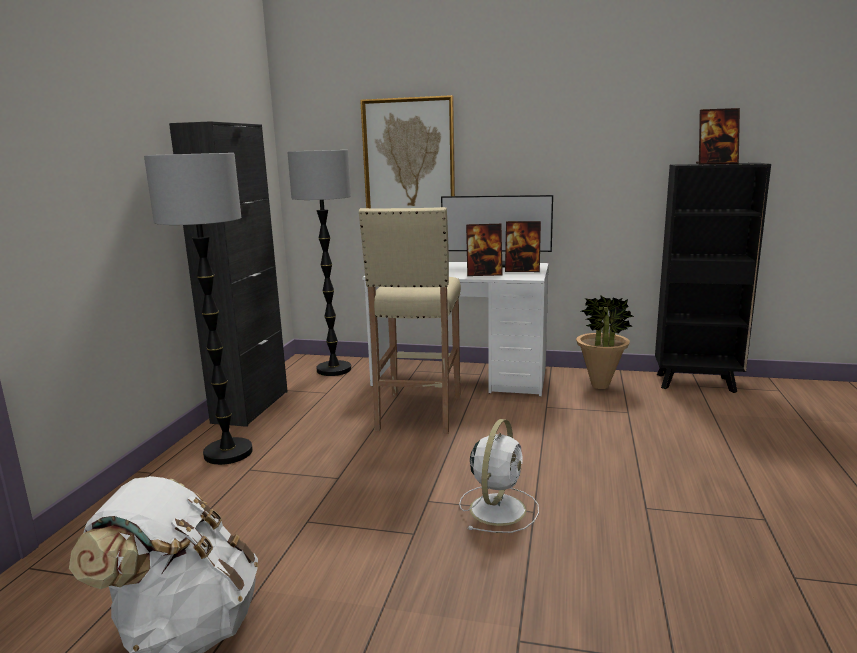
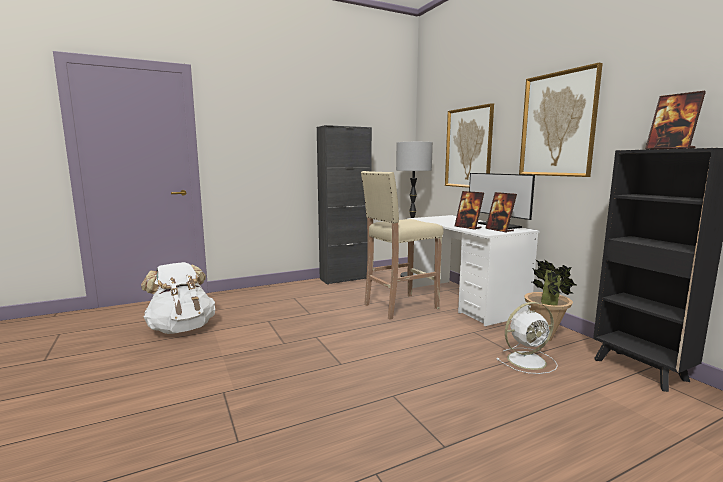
camera: 50 degrees right, 5 degrees down
floor lamp [144,153,253,465] -> none
white fan [459,419,539,533] -> white fan moved to [496,302,558,374]
none -> picture [519,63,603,177]

